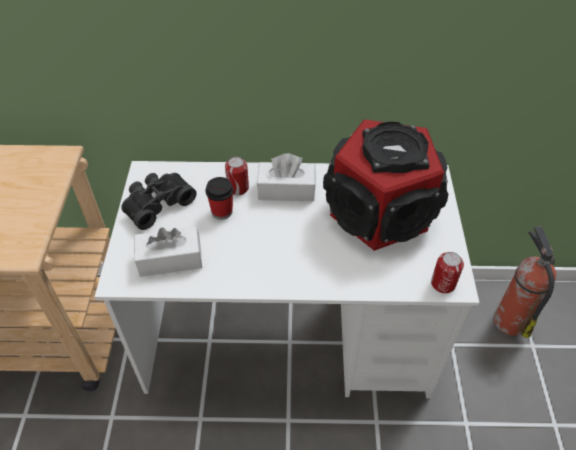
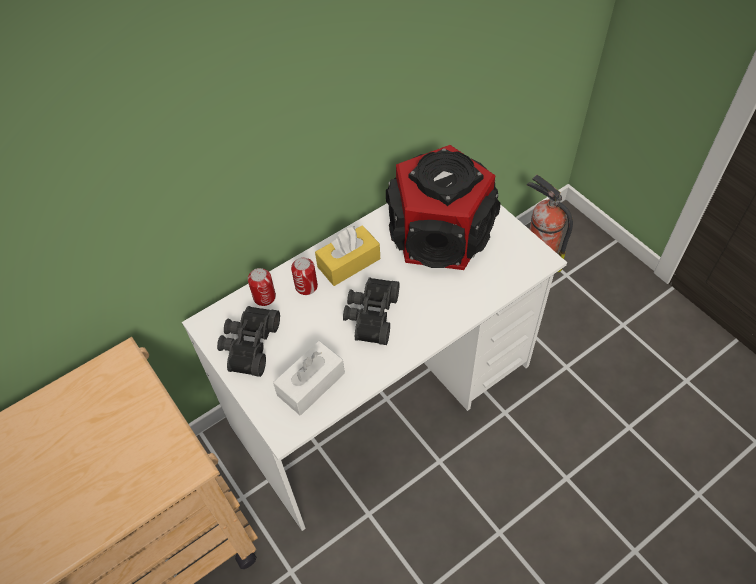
camera: 35 degrees left, 5 degrees up
cup [206,177,233,220] -> none
white tissue box [257,153,316,201] -> yellow tissue box [315,225,380,286]
can [431,252,464,293] -> can moved to [248,268,276,306]
none -> black binoculars [343,277,400,345]

